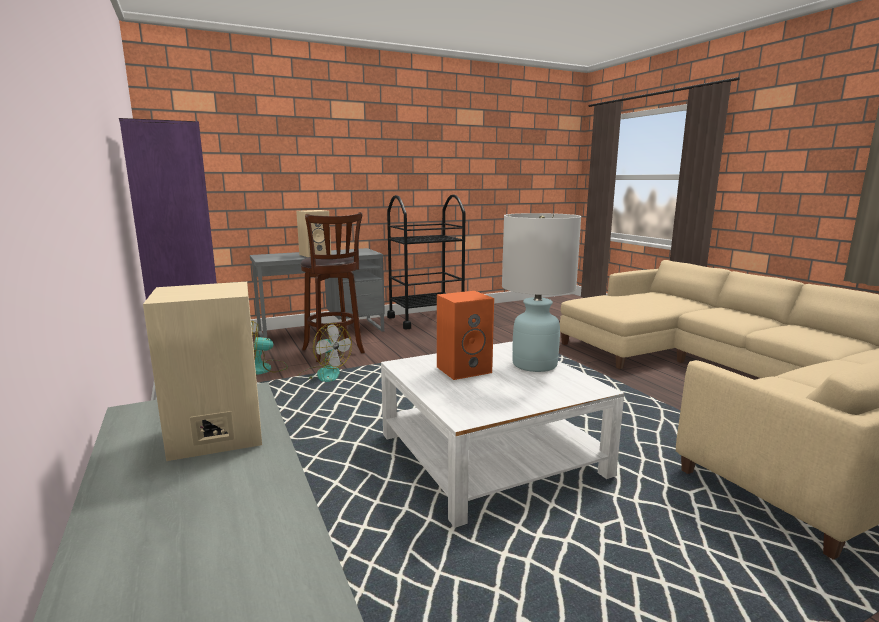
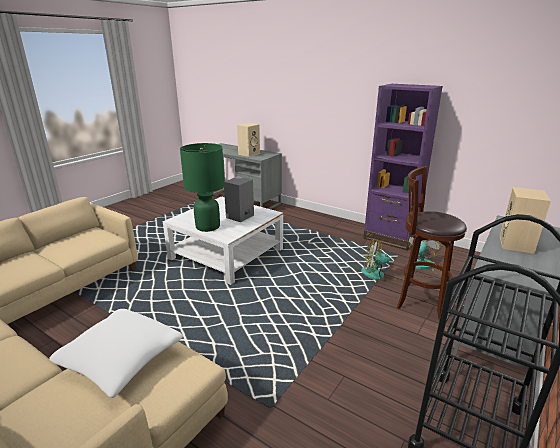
camera: 150 degrees right, 10 degrees up
orange speaker [437,291,494,380] -> grey speaker [224,176,254,222]
white table lamp [502,213,581,372] -> green table lamp [180,143,225,232]
none -> white pillow [49,309,183,398]

